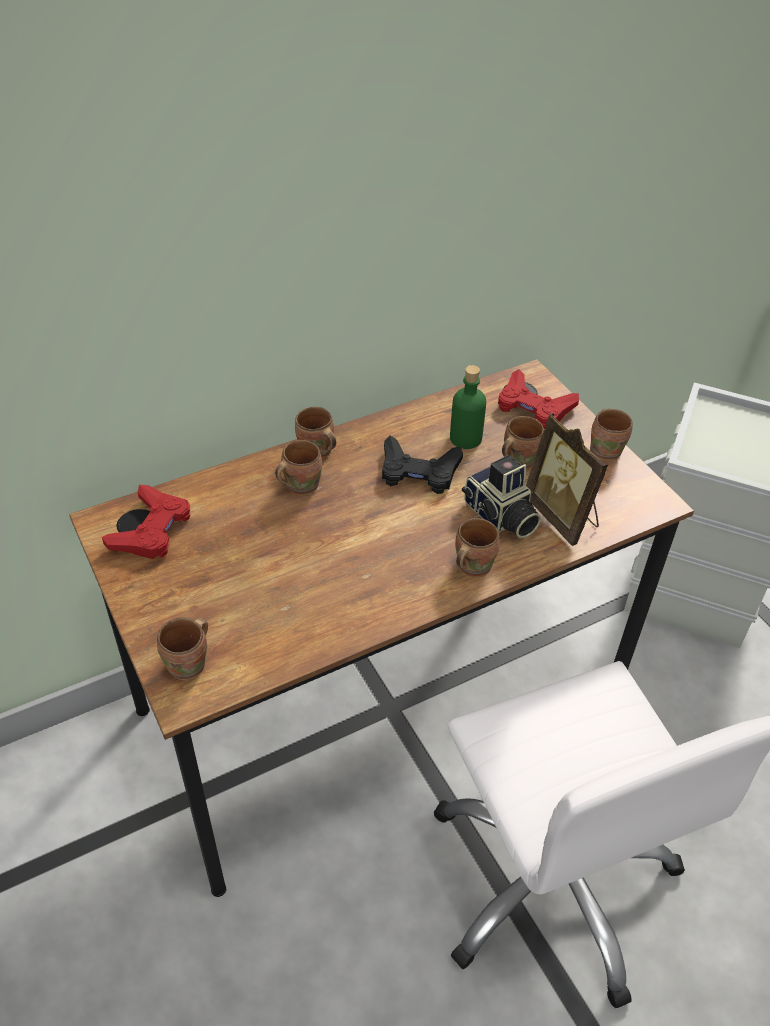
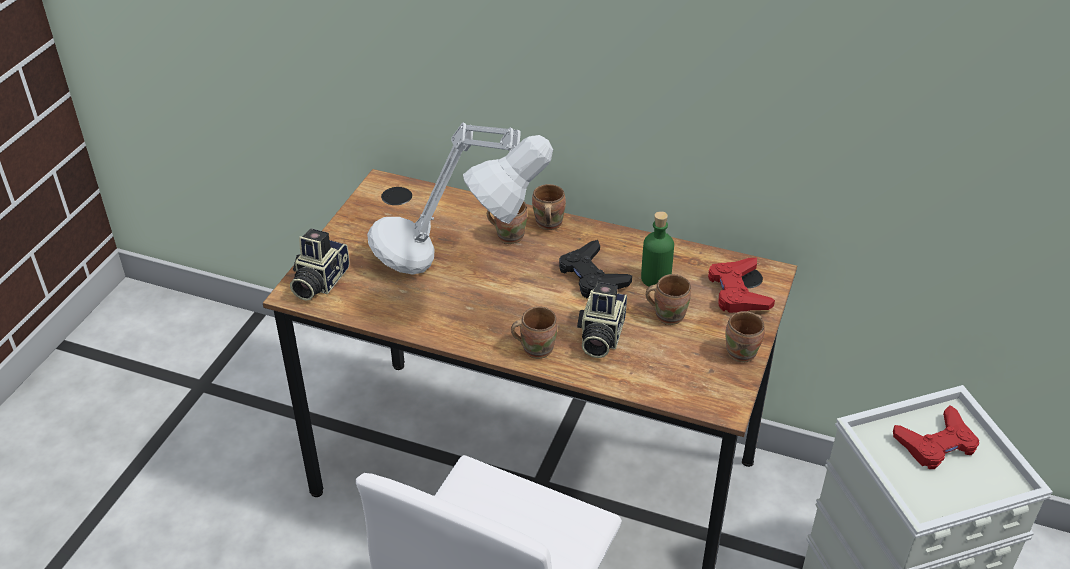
camera: 50 degrees right, 5 degrees down
red game controller [102,485,190,559] -> red game controller moved to [893,405,979,469]
brown mug [157,617,208,680] -> camera [290,228,350,301]
picture frame [526,413,608,546] -> none
none -> grey table lamp [367,123,553,275]

